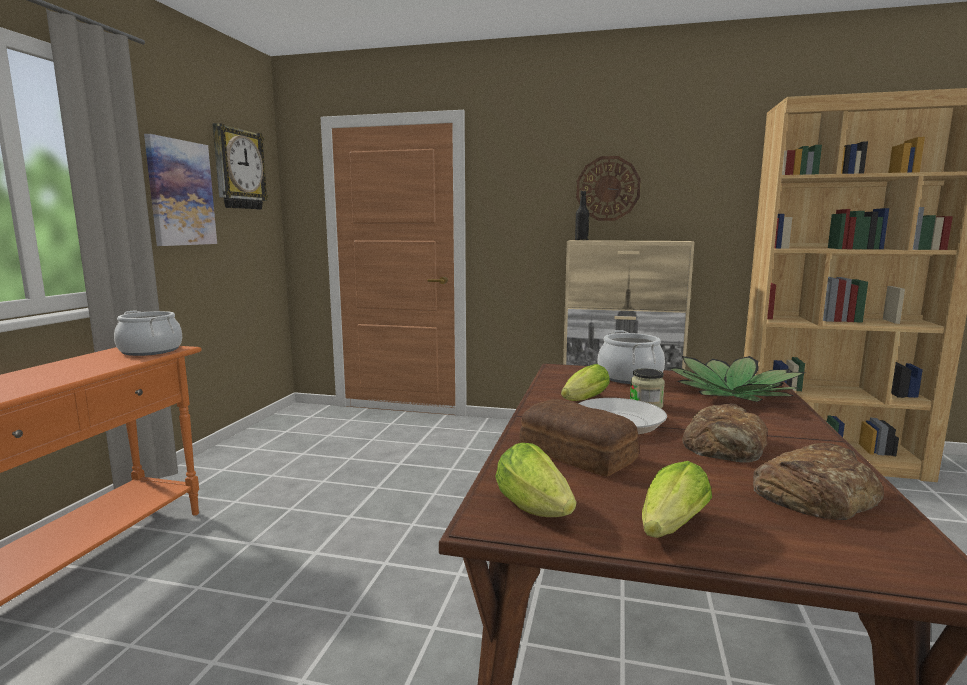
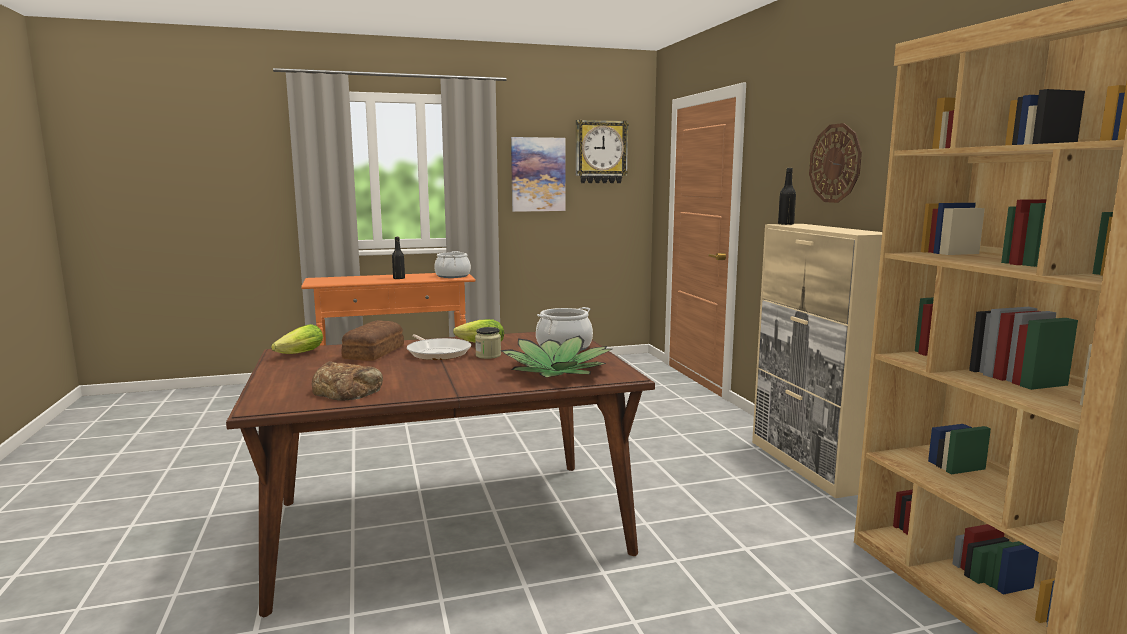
camera: 60 degrees right, 0 degrees up
lettuce [642,461,712,538] -> none
bread [682,404,768,463] -> none
none -> black bottle [392,237,405,279]

